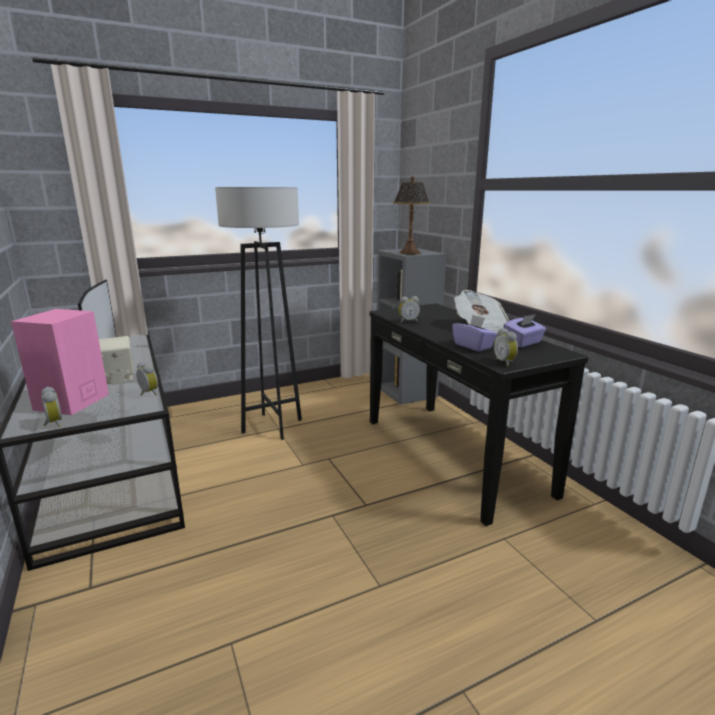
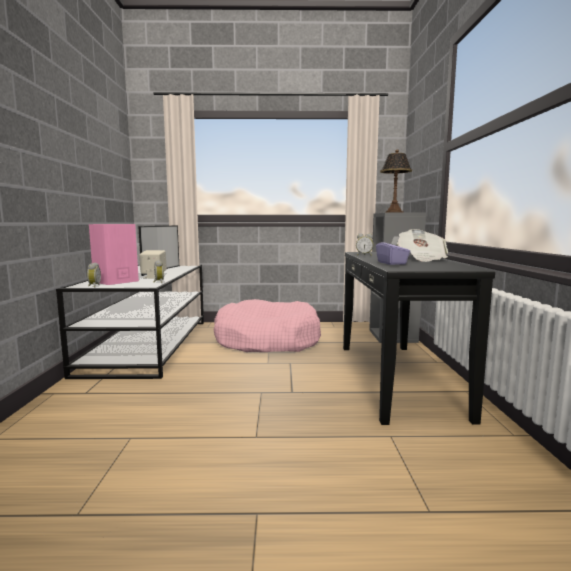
camera: 25 degrees right, 10 degrees down
grey floor lamp [215,187,302,440] -> pink dog bed [214,299,321,352]
alarm clock [494,328,518,367] -> none
purple tissue box [503,314,546,348] -> none

